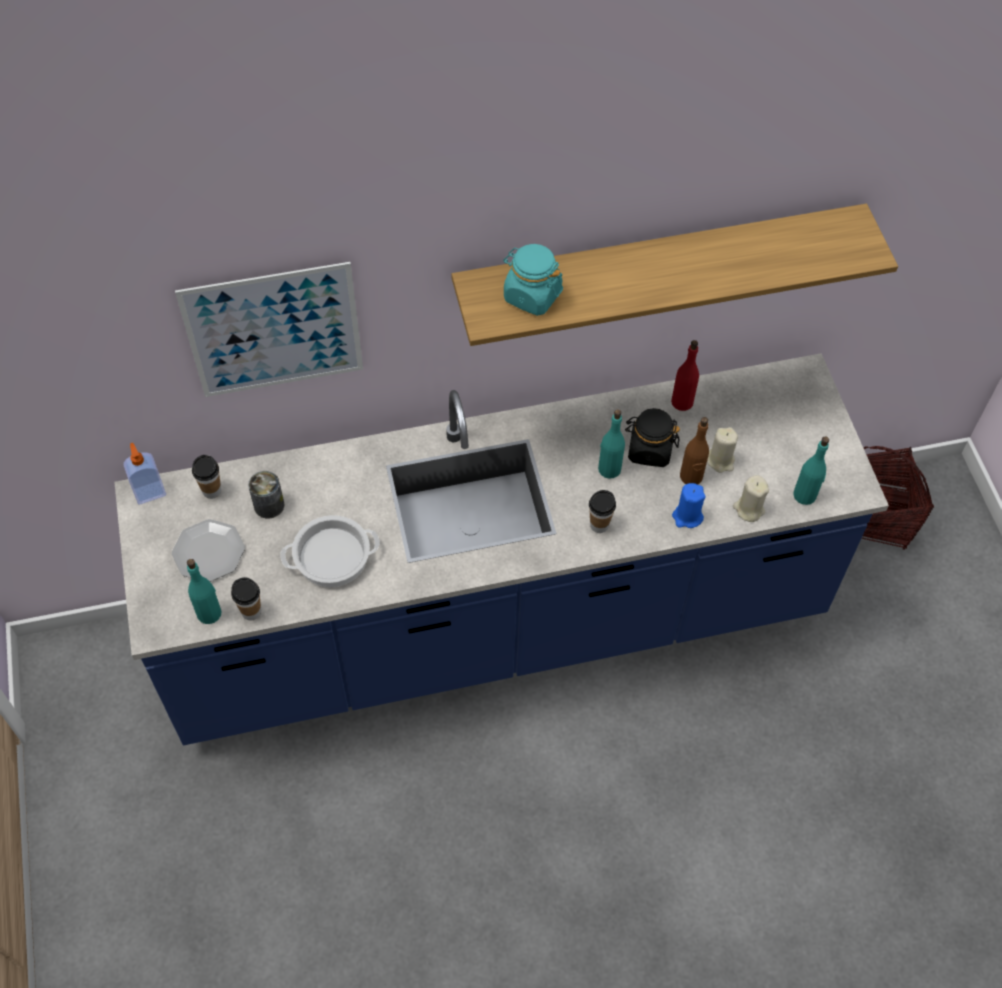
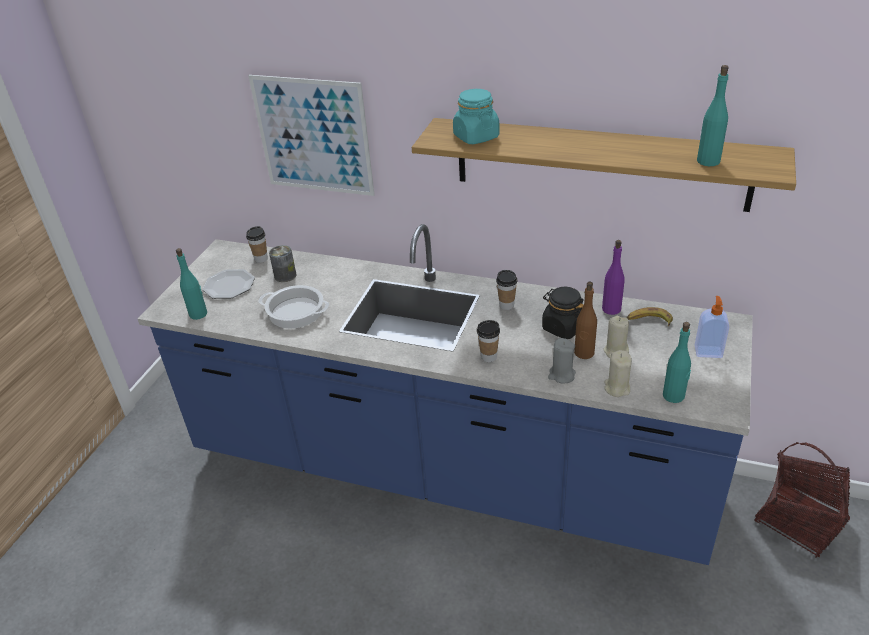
camera: 35 degrees right, 20 degrees down
soap dispenser [124,443,166,504] -> soap dispenser moved to [695,296,729,358]
cup [231,577,261,620] -> cup moved to [496,270,517,310]
turquoise bottle [598,409,625,479] -> turquoise bottle moved to [697,65,729,166]
red bottle [671,340,699,411] -> purple bottle [602,240,625,315]
blue candle [672,483,706,528] -> grey candle [548,338,576,383]
none -> banana [627,307,673,326]

